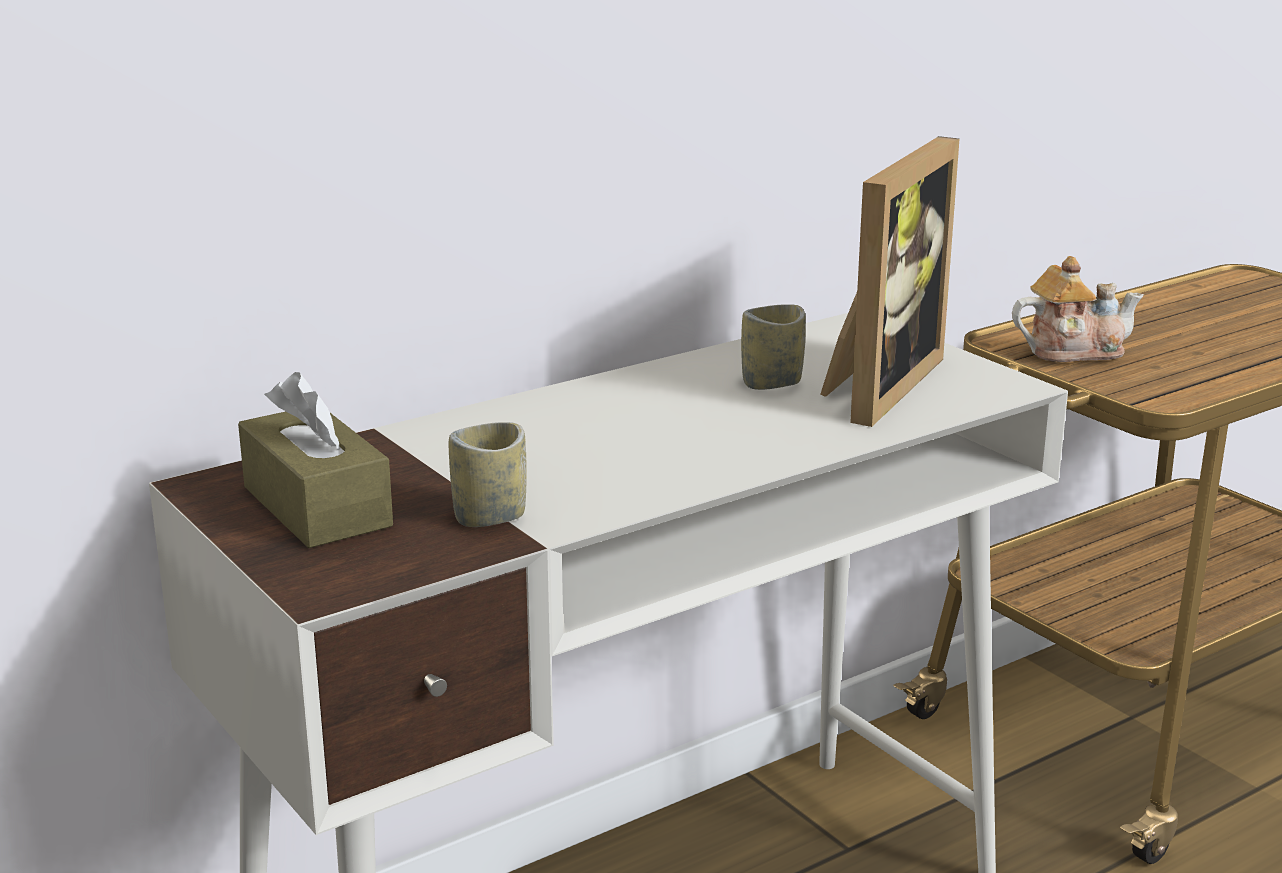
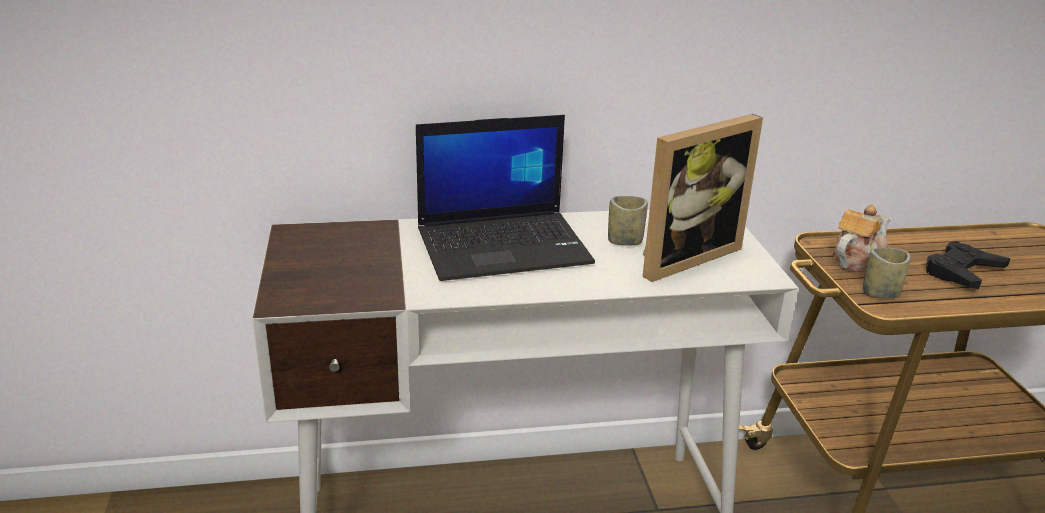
camera: 25 degrees right, 5 degrees up
brown tissue box [238,372,393,548] -> none
cup [449,422,527,527] -> cup moved to [863,248,910,299]
teapot [1012,256,1144,362] -> teapot turned 60 degrees counterclockwise [833,205,891,272]
none -> laptop [416,115,595,281]
none -> black game controller [926,241,1010,289]

